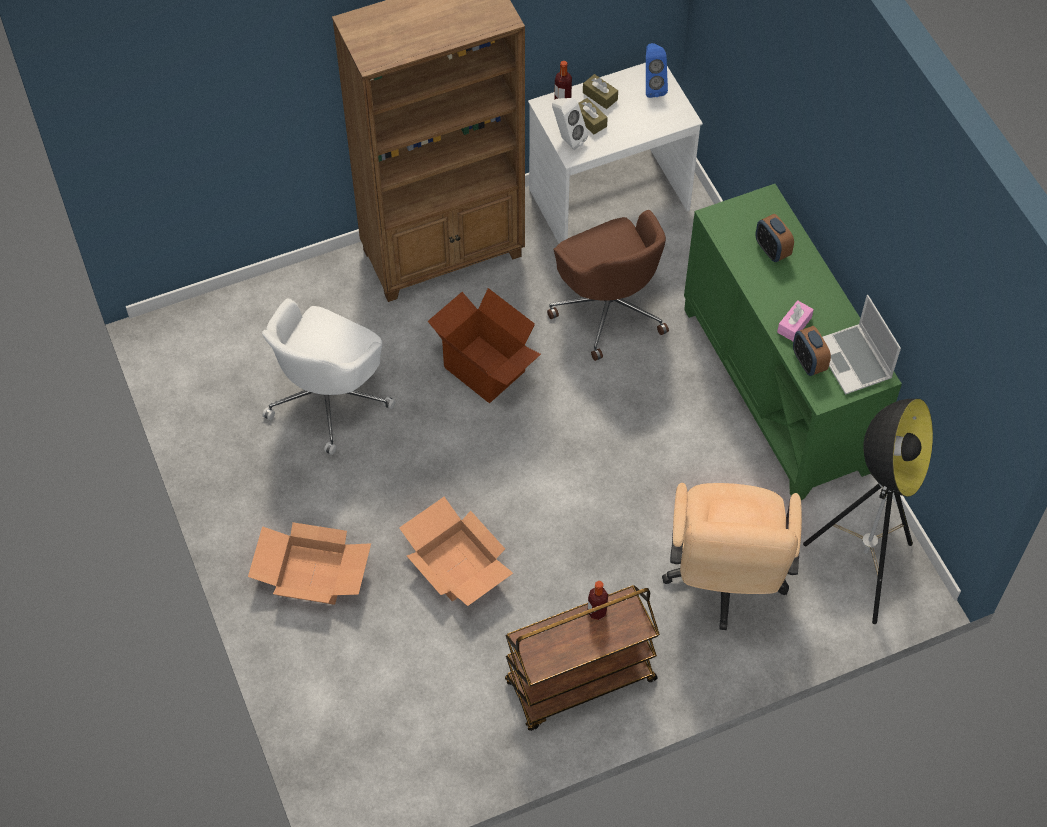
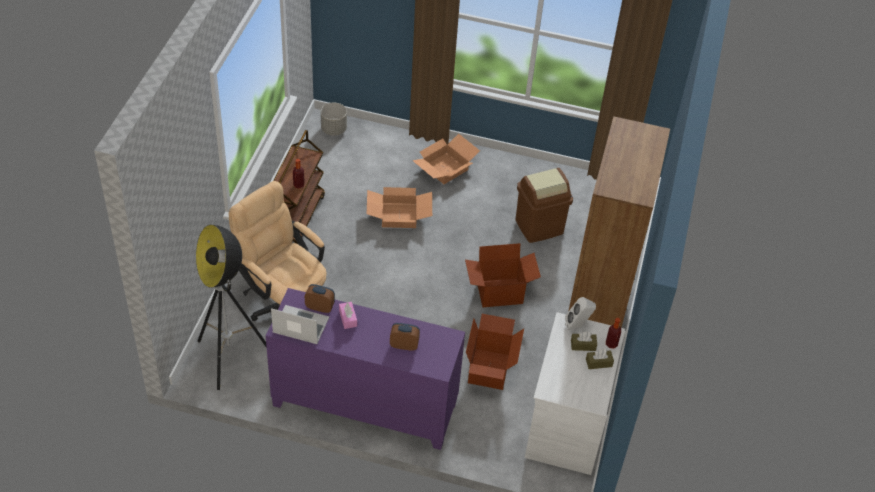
camera: 125 degrees right, 10 degrees down
white office chair [262,298,396,455] -> brown trash can [515,168,573,243]
brown office chair [547,210,669,361] -> cardboard box [466,314,524,390]
blue speaker [646,43,668,98] -> none
green cabinet [684,184,902,500] -> purple cabinet [266,288,465,450]
none -> grey planter [321,103,347,136]

